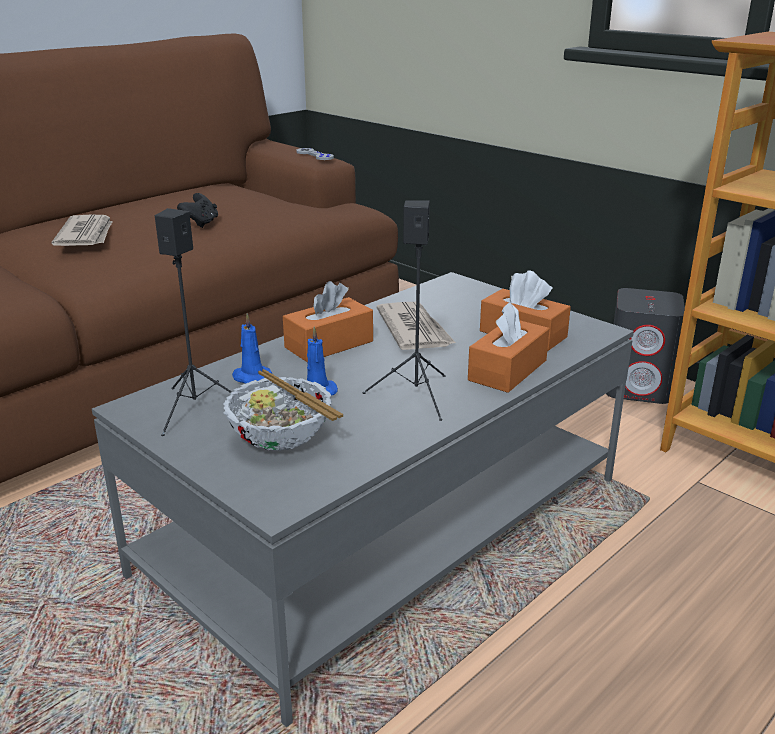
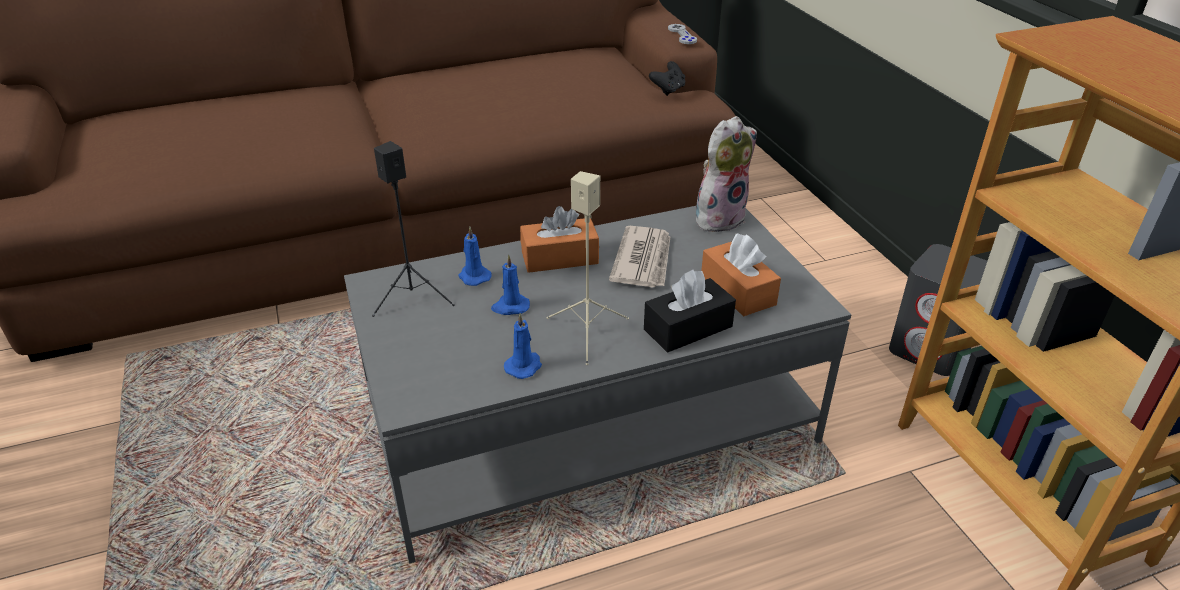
camera: 25 degrees right, 10 degrees up
newspaper [52,214,112,246] -> none
black game controller [177,193,218,228] -> black game controller moved to [649,61,685,96]
bowl [223,369,343,451] -> none
black speaker [362,200,446,421] -> beige speaker [547,171,629,365]
orange tissue box [468,302,549,393] -> black tissue box [644,270,736,353]
none -> blue candle [504,313,542,379]
none -> plush toy [696,116,757,232]

